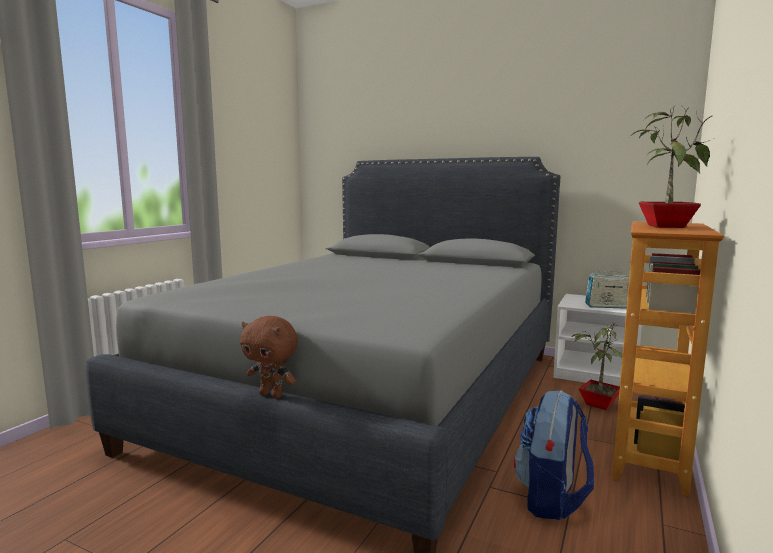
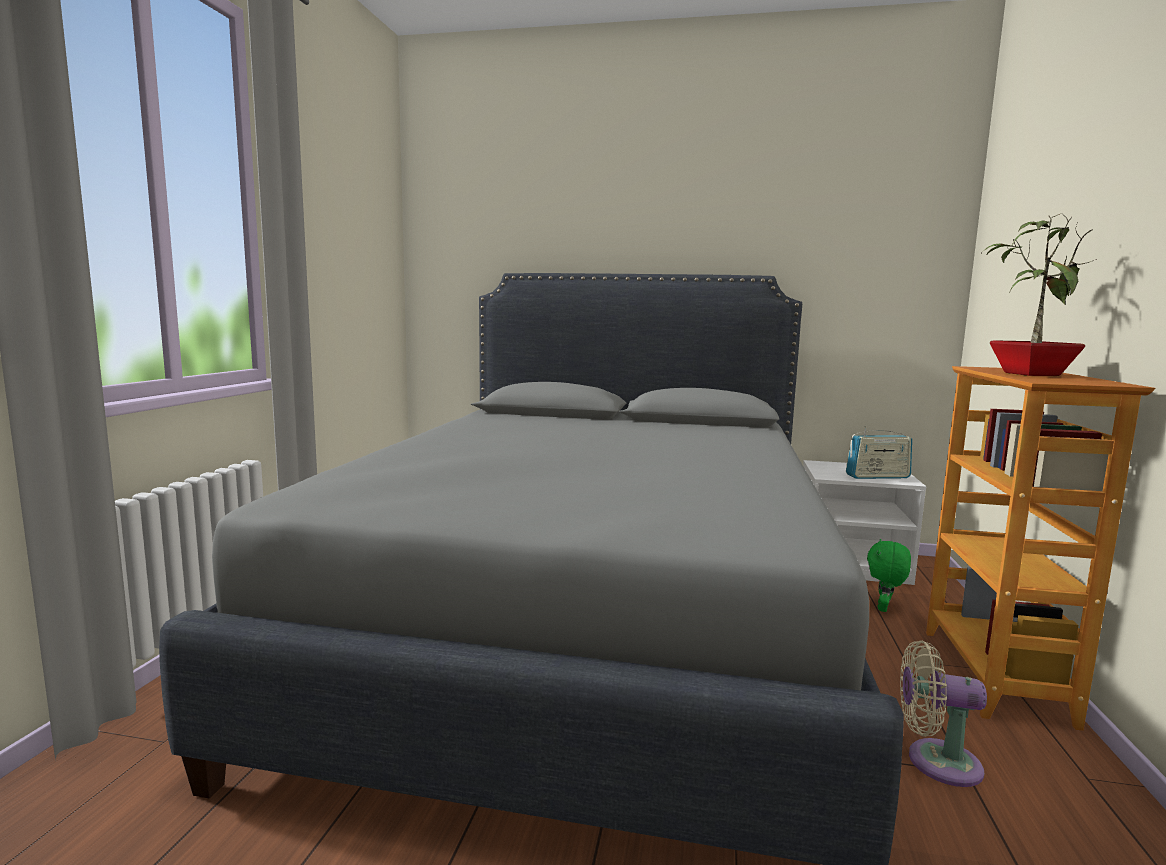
camera: 15 degrees left, 0 degrees up
brown plush toy [240,316,298,398] -> none
backpack [514,390,594,520] -> beige fan [900,640,987,787]
potted plant [570,322,623,410] -> green plush toy [867,539,911,612]

